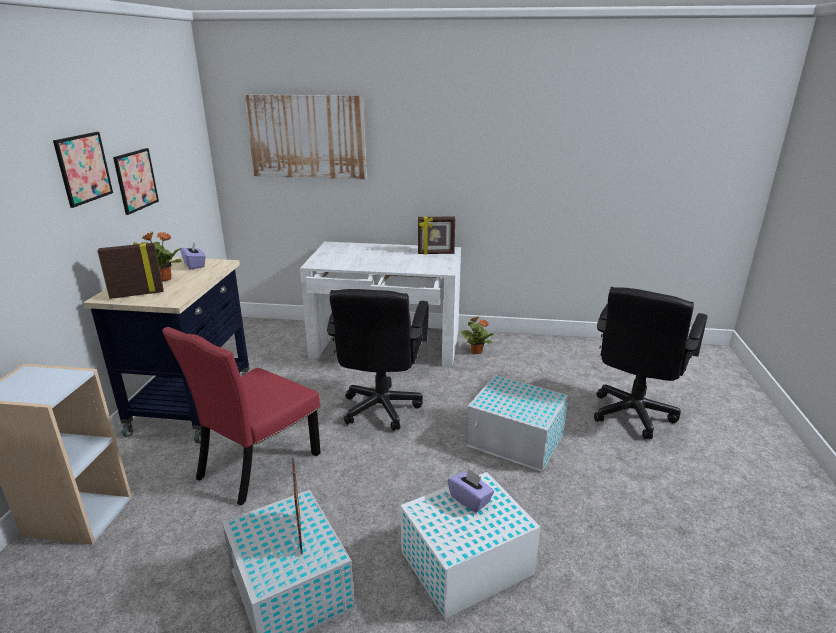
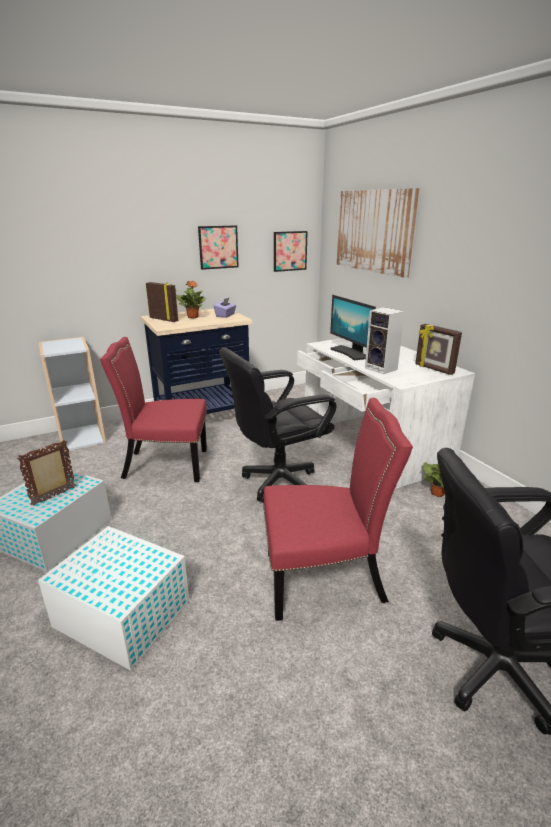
camera: 55 degrees right, 0 degrees up
picture [53,132,113,208] -> picture moved to [274,231,308,272]
purple tissue box [448,468,494,513] -> none
white storage box [466,375,568,472] -> red chair [263,398,413,621]
none -> monitor [330,295,376,360]
none -> speaker [365,307,405,374]

